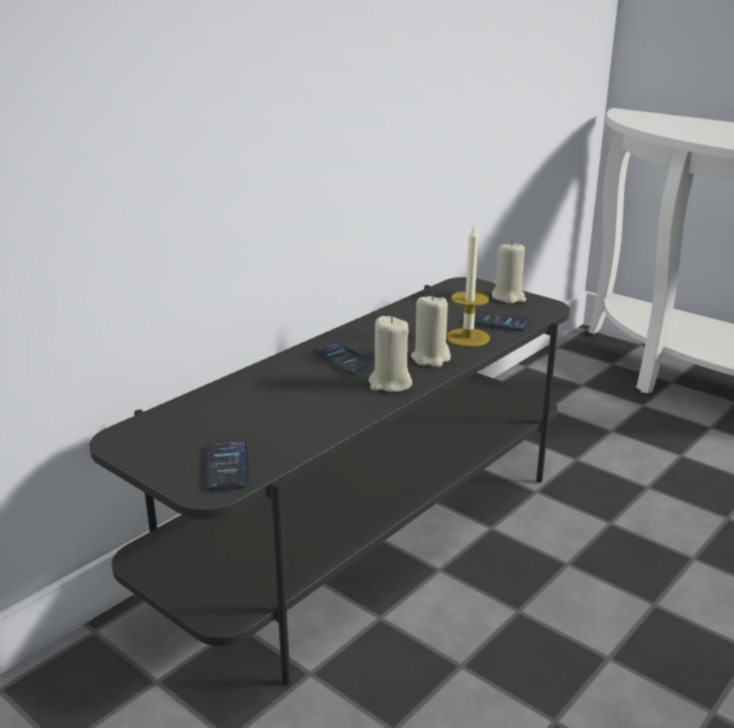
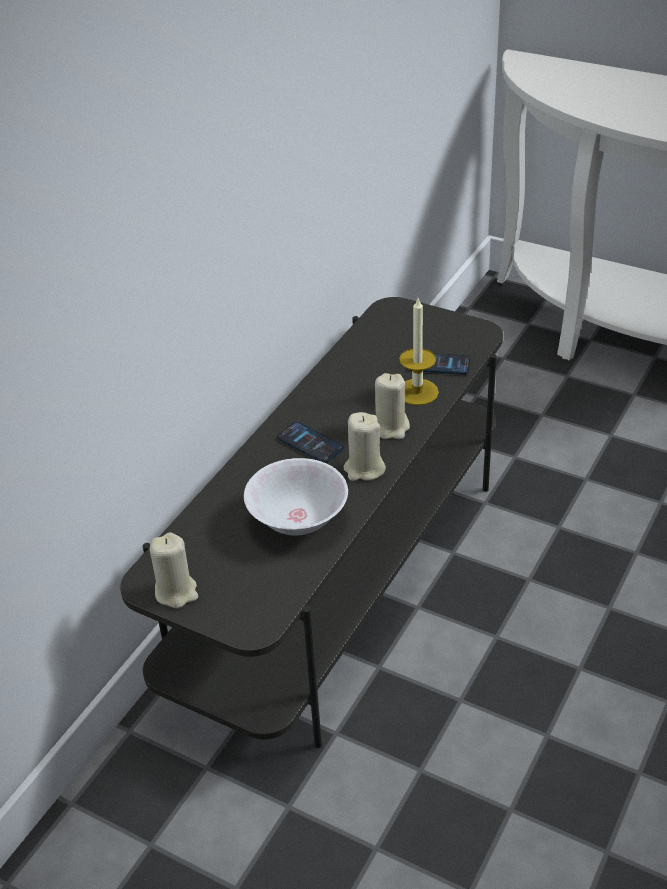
camera: 10 degrees left, 15 degrees up
phone [205,440,250,491] -> none
beige candle [492,241,526,304] -> beige candle moved to [149,532,198,608]
none -> white bowl [244,458,348,536]

